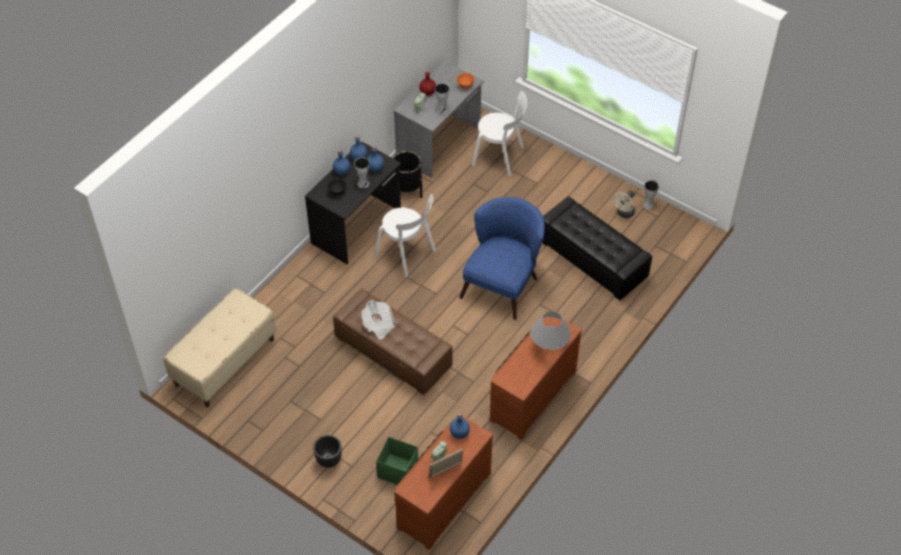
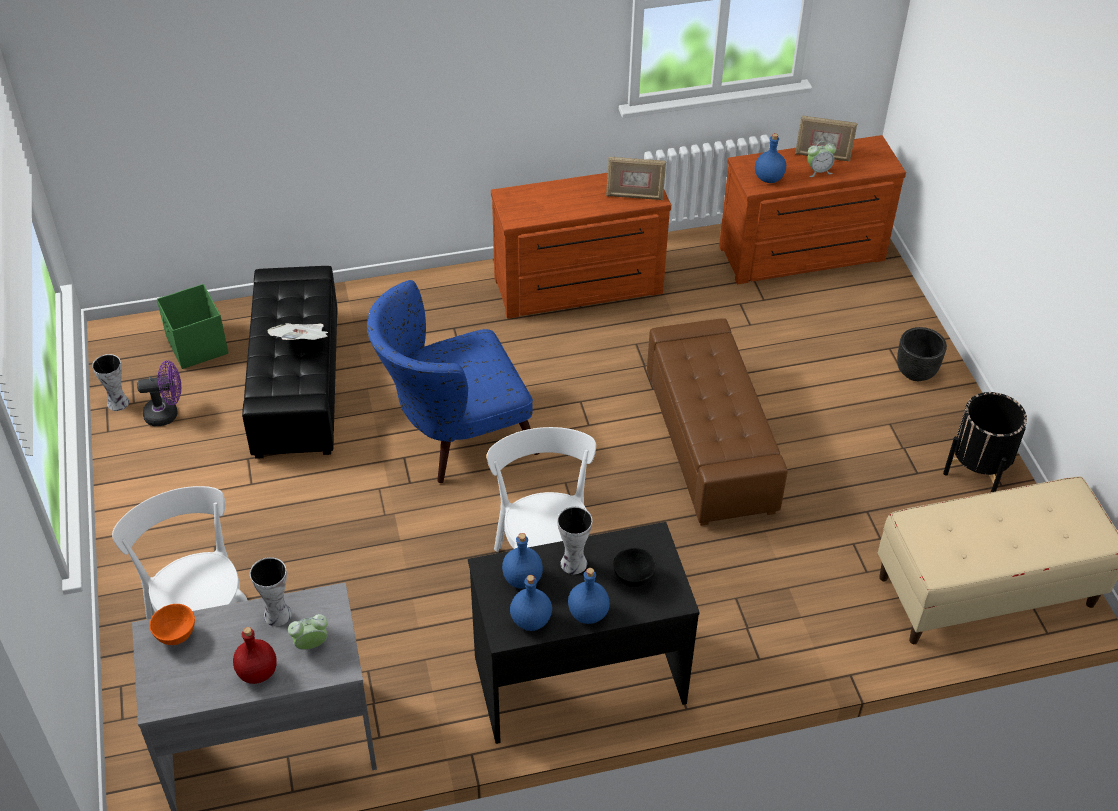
camera: 140 degrees left, 5 degrees down
newspaper [361,300,395,339] -> newspaper moved to [267,323,328,340]
green storage box [376,437,418,485] -> green storage box moved to [157,284,229,369]
black planter [393,151,422,198] -> black planter moved to [943,392,1027,493]
grey table lamp [530,311,571,350] -> none
beige fan [613,190,635,218] -> purple fan [137,360,181,426]
none -> picture frame [606,157,666,200]

